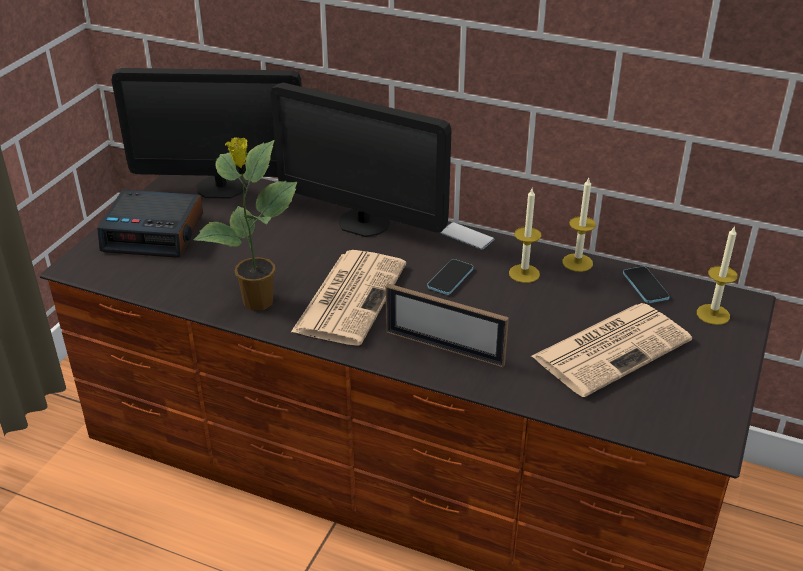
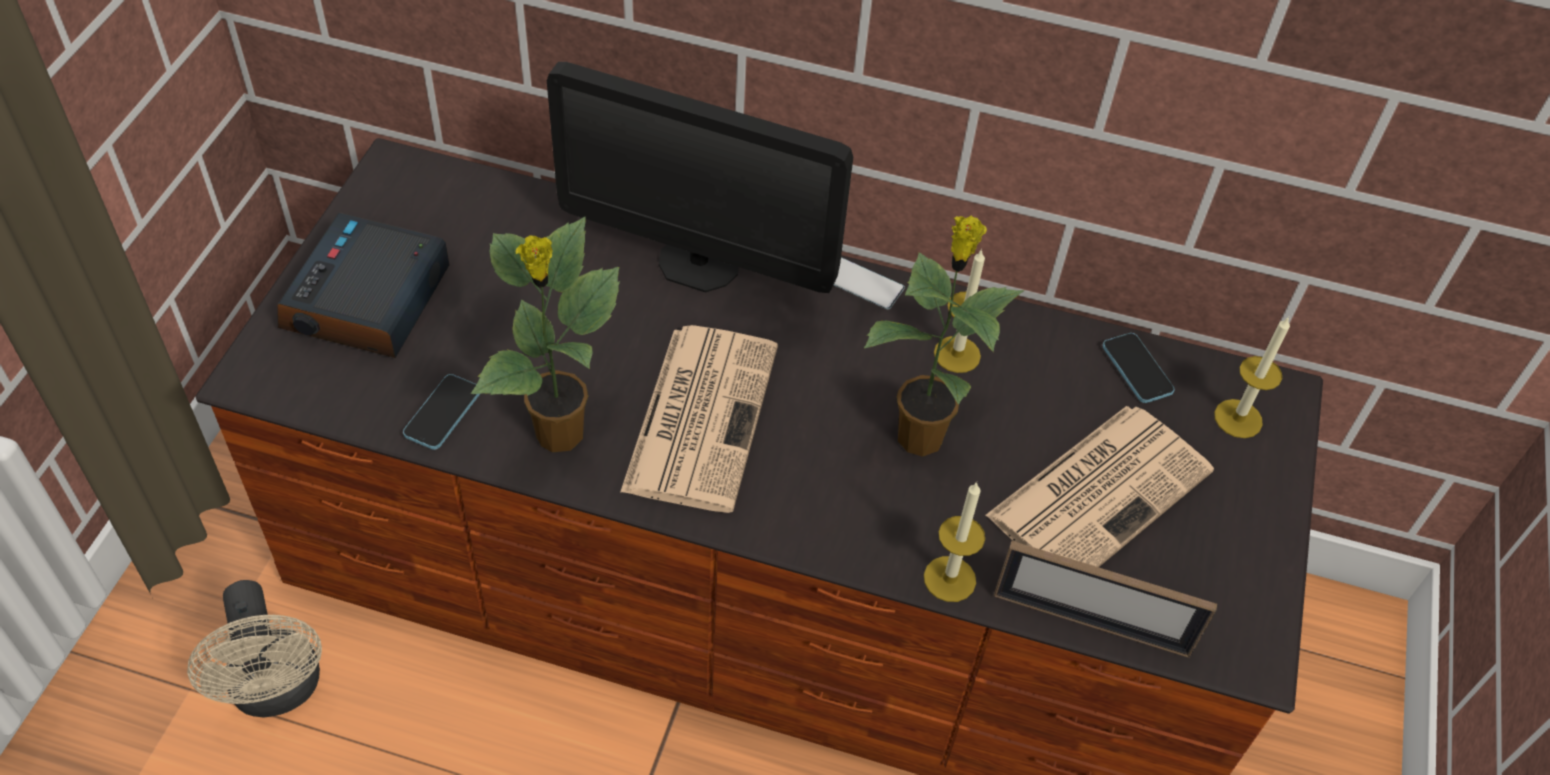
camera: 10 degrees left, 15 degrees up
alarm clock [97,190,203,258] -> alarm clock turned 105 degrees clockwise [277,213,450,358]
monitor [112,68,302,199] -> none
picture frame [386,284,509,367] -> picture frame moved to [994,541,1217,658]
phone [427,259,473,295] -> phone moved to [403,374,480,450]
candle [562,178,596,272] -> candle moved to [924,482,985,602]
none -> beige fan [187,580,322,717]
none -> potted plant [864,215,1024,457]

